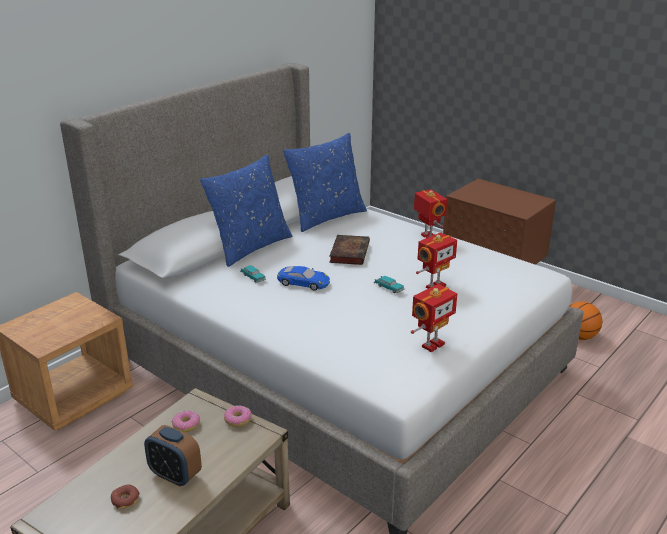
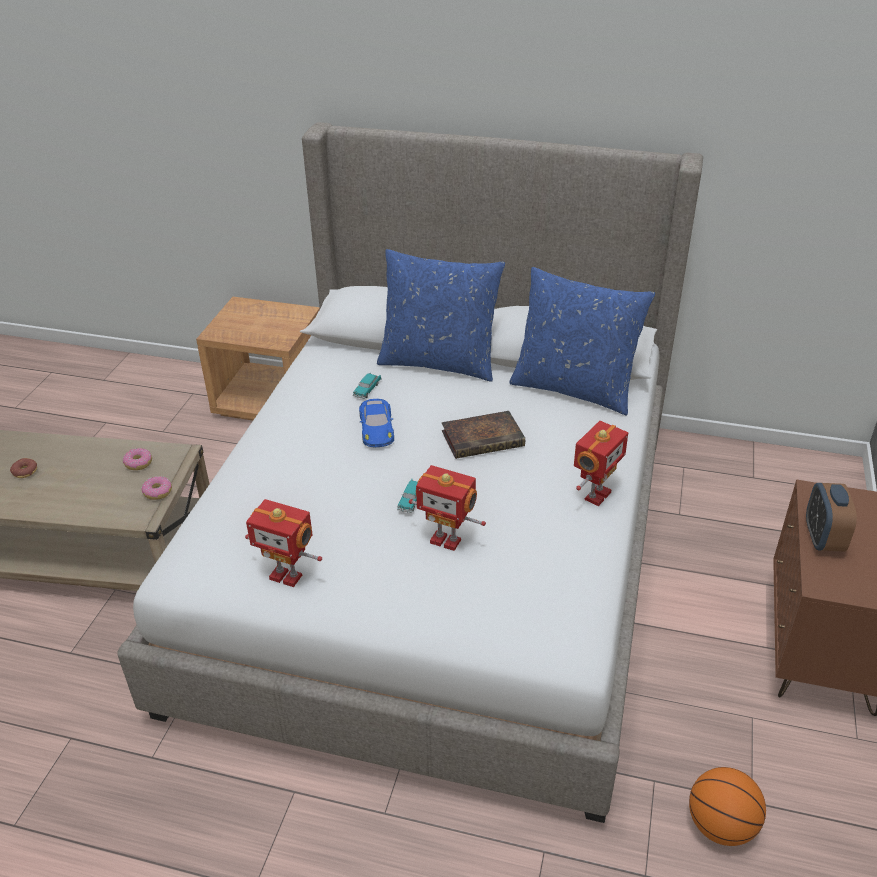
camera: 65 degrees right, 10 degrees up
alarm clock [144,425,202,487] -> alarm clock moved to [806,483,857,552]

